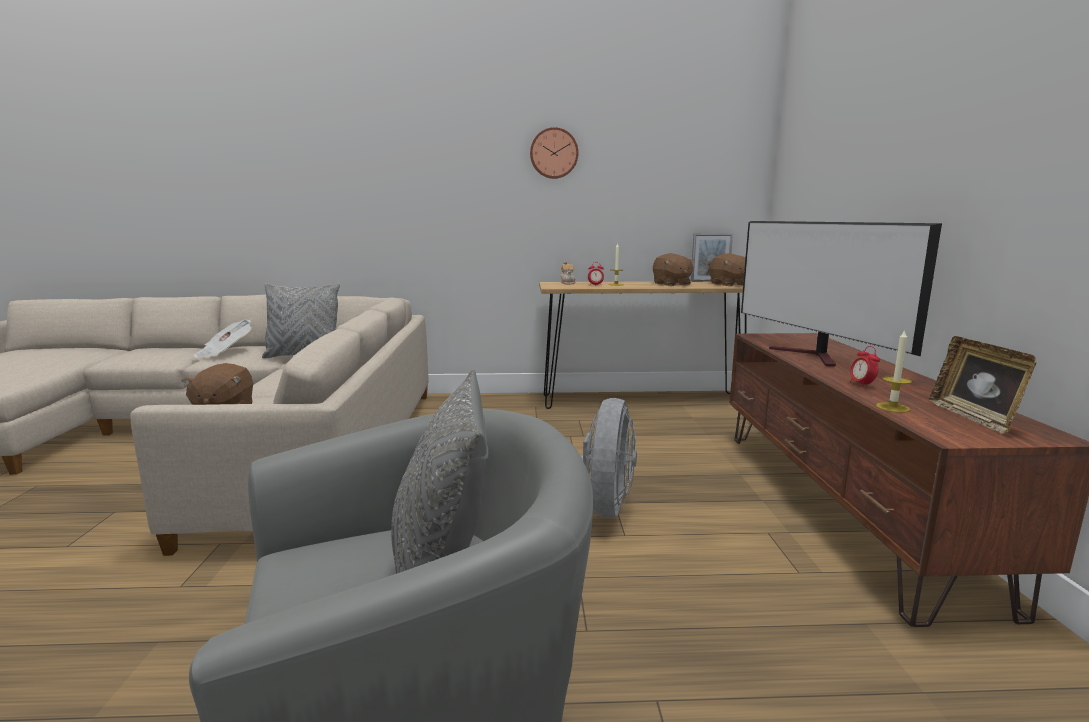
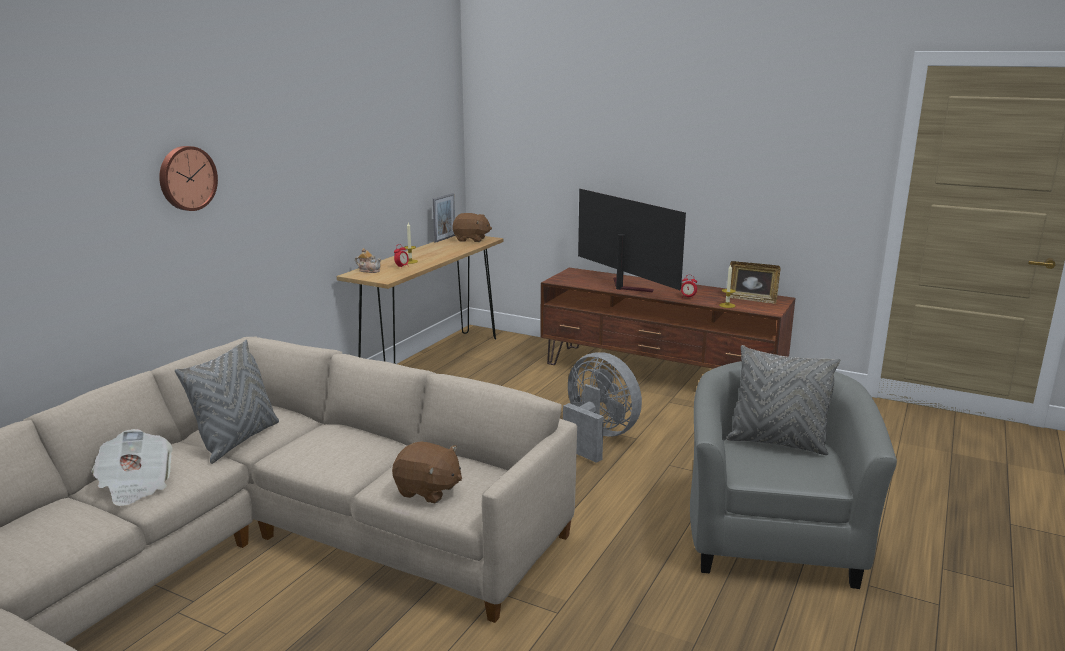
camera: 60 degrees left, 5 degrees up
wall clock [530,127,579,179] -> wall clock moved to [159,146,218,211]
brown plush toy [653,253,695,286] -> none
television [741,221,942,367] -> television turned 135 degrees counterclockwise [578,189,686,292]

